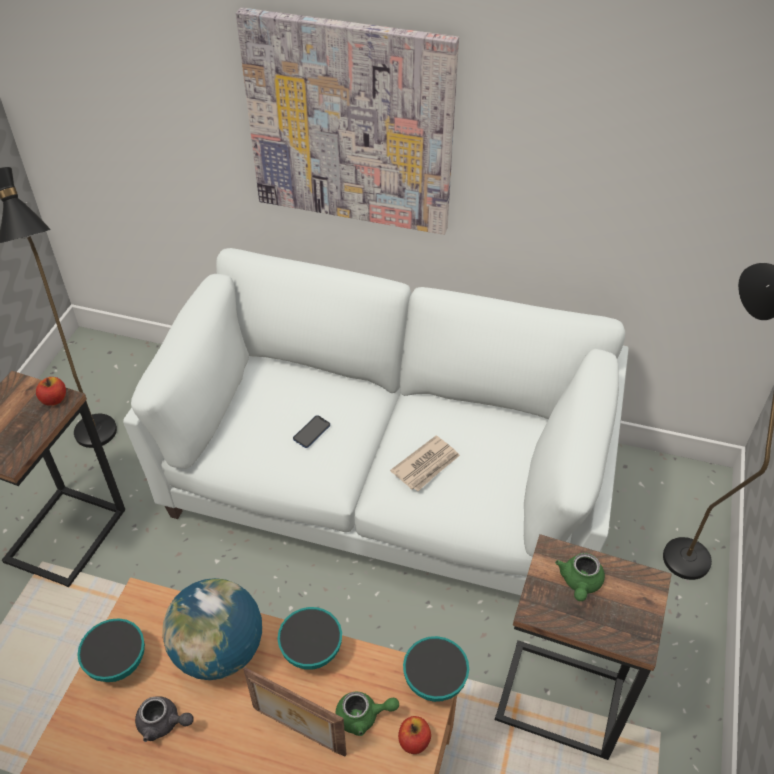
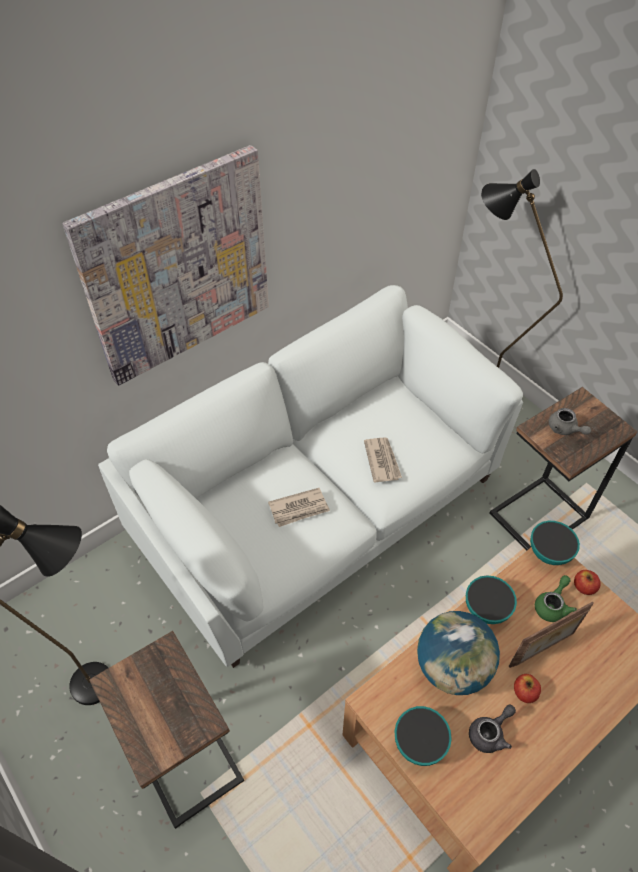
camera: 55 degrees left, 5 degrees up
apple [36,377,66,406] -> apple moved to [514,674,541,703]
phone [293,415,330,448] -> newspaper [268,488,330,527]
green teapot [555,553,605,601] -> grey teapot [549,408,591,435]

